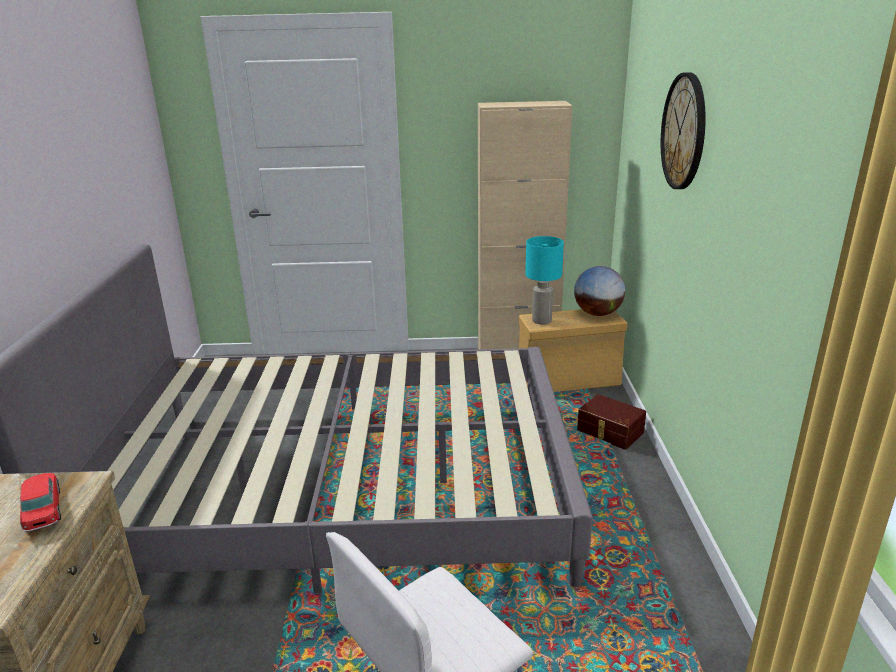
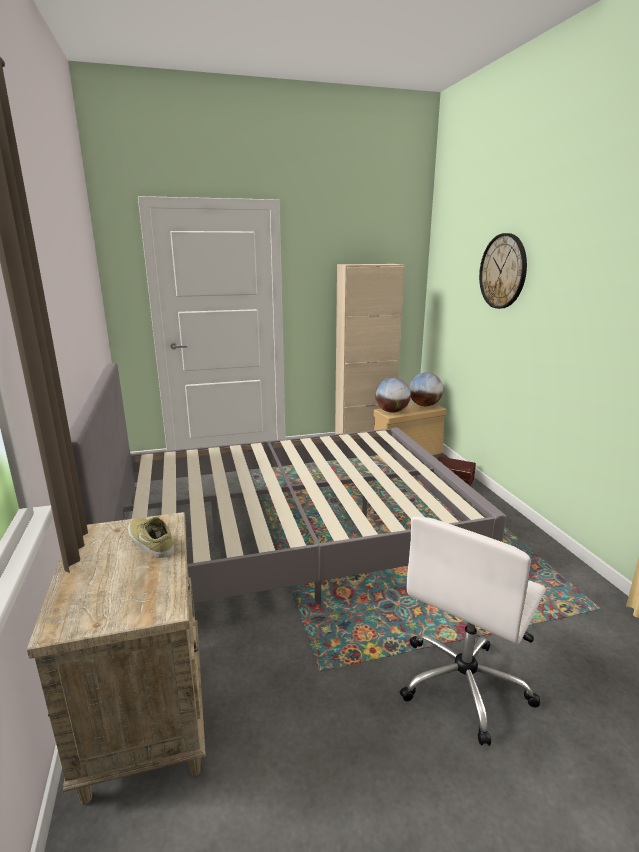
camera: 15 degrees left, 5 degrees down
toy car [20,473,61,532] -> beige shoe [128,517,174,558]
turquoise table lamp [525,236,564,324] -> globe [375,377,411,413]

